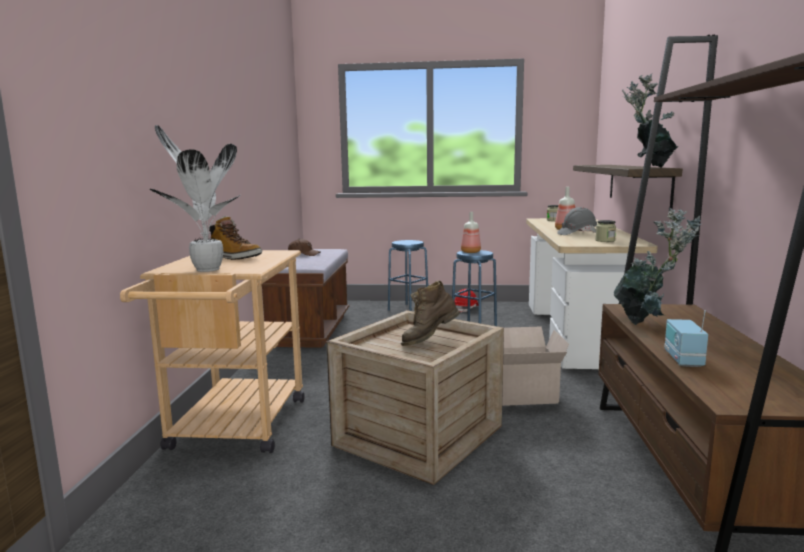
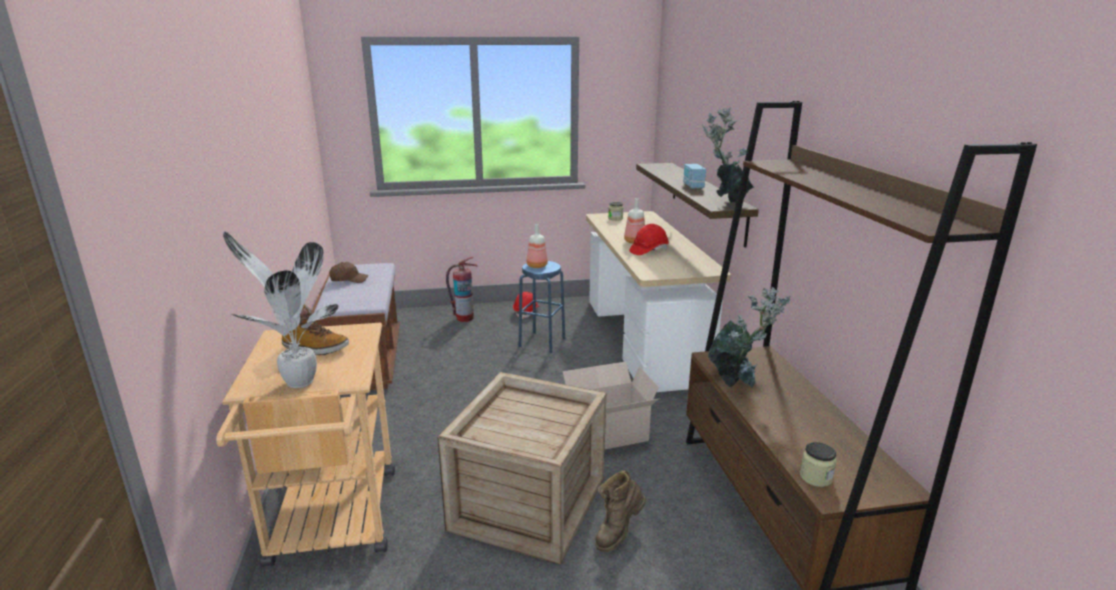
camera: 15 degrees left, 10 degrees up
blue stool [388,240,428,311] -> fire extinguisher [446,257,477,322]
brown boot [401,280,460,346] -> brown boot moved to [595,470,646,552]
grey hard hat [557,207,597,235] -> red hard hat [629,224,669,255]
jar [596,220,616,242] -> jar moved to [800,442,837,487]
radio [664,310,708,367] -> radio moved to [683,155,706,189]

